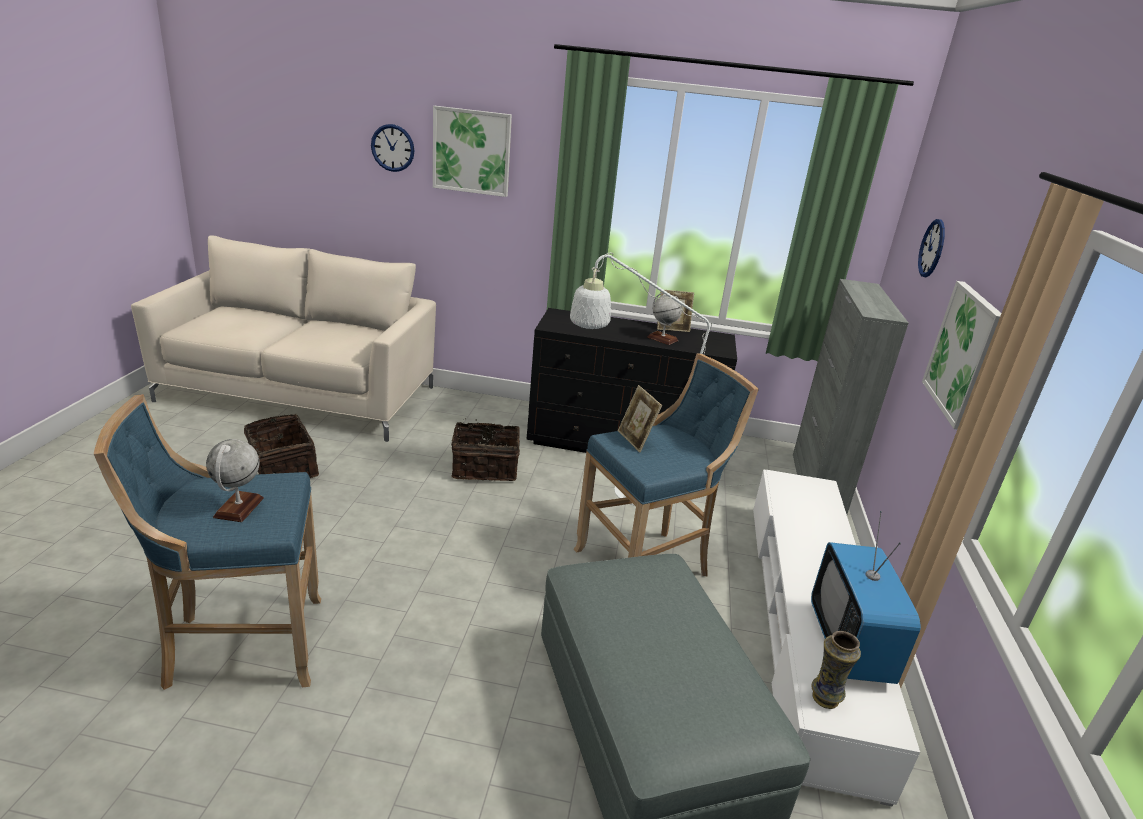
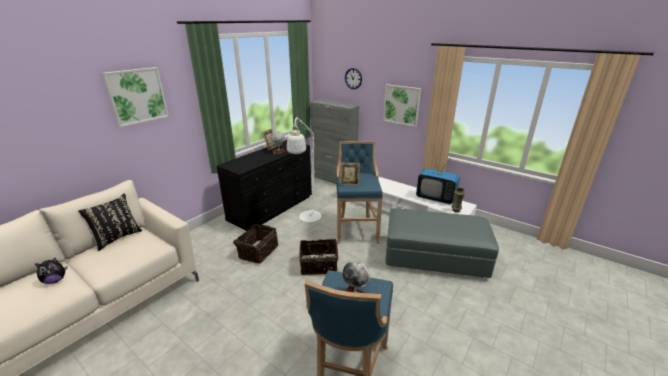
camera: 60 degrees left, 0 degrees up
basket [244,414,319,478] -> basket moved to [299,239,338,275]
wall clock [371,124,415,172] -> none
none -> plush toy [35,258,68,284]
none -> black pillow [79,194,142,251]

